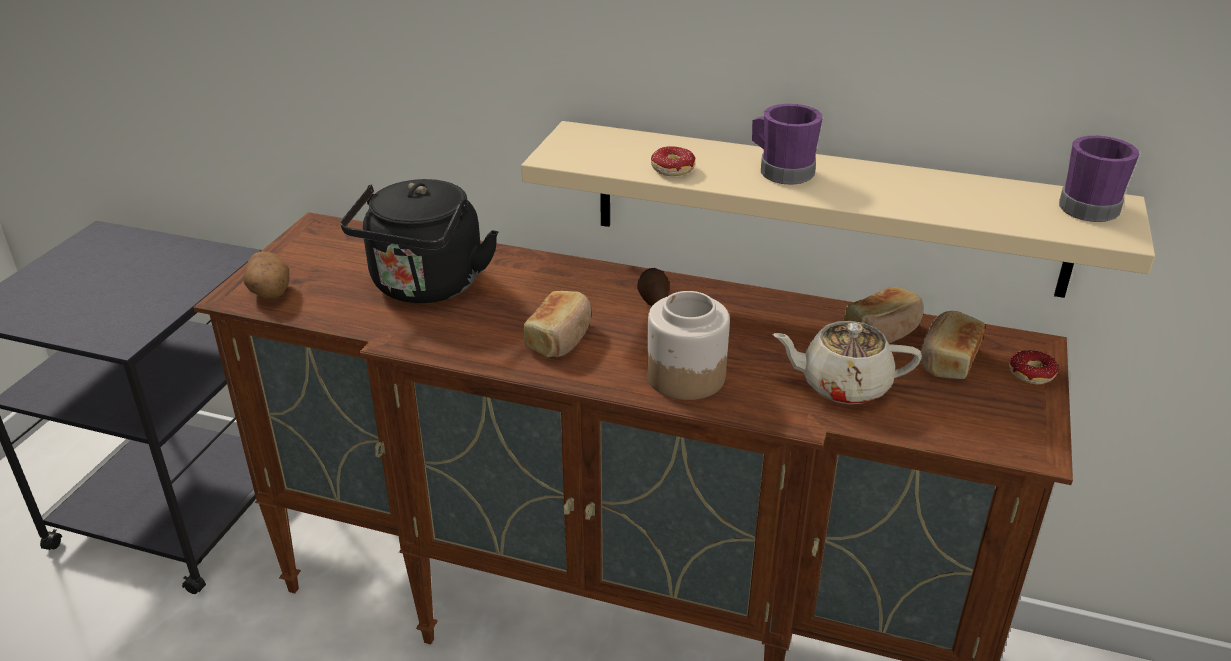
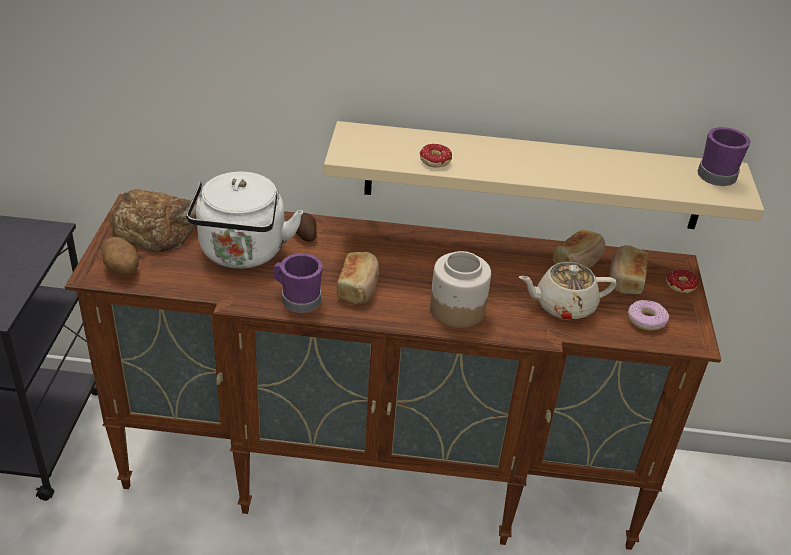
camera: 15 degrees left, 5 degrees up
black kettle [340,179,499,303] -> white kettle [186,172,303,269]
potato [637,268,669,306] -> potato moved to [296,213,317,242]
purple mug [752,104,823,185] -> purple mug moved to [273,253,322,313]
none -> bread [109,189,196,252]
none -> donut [628,300,669,331]

